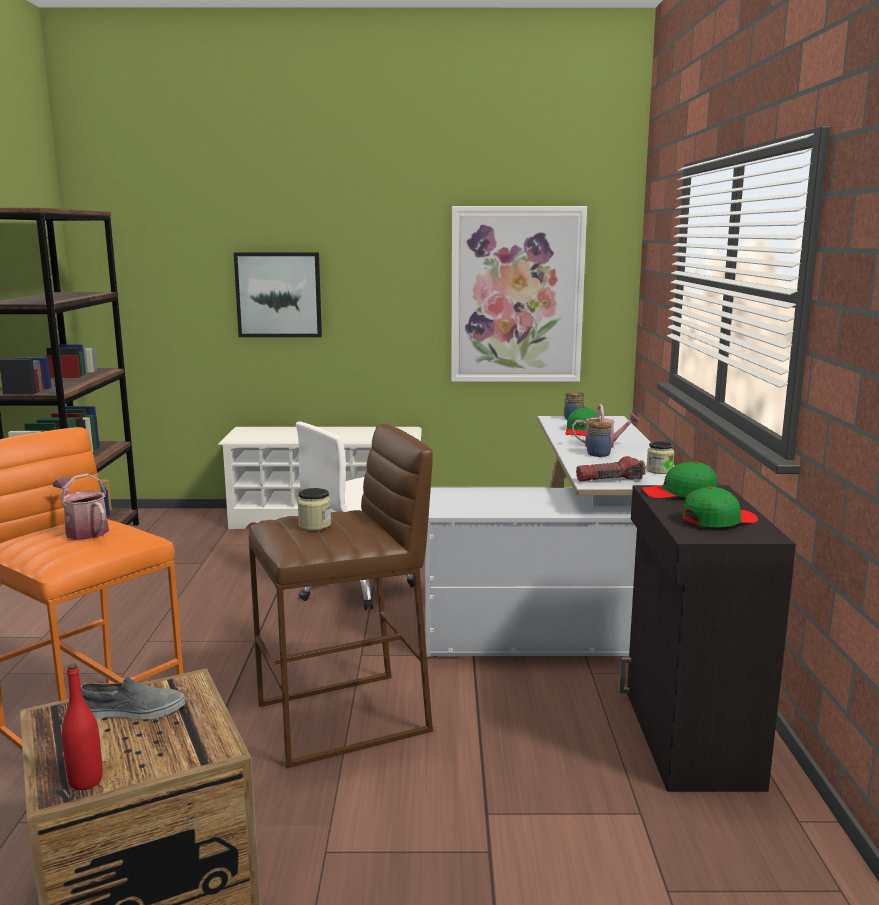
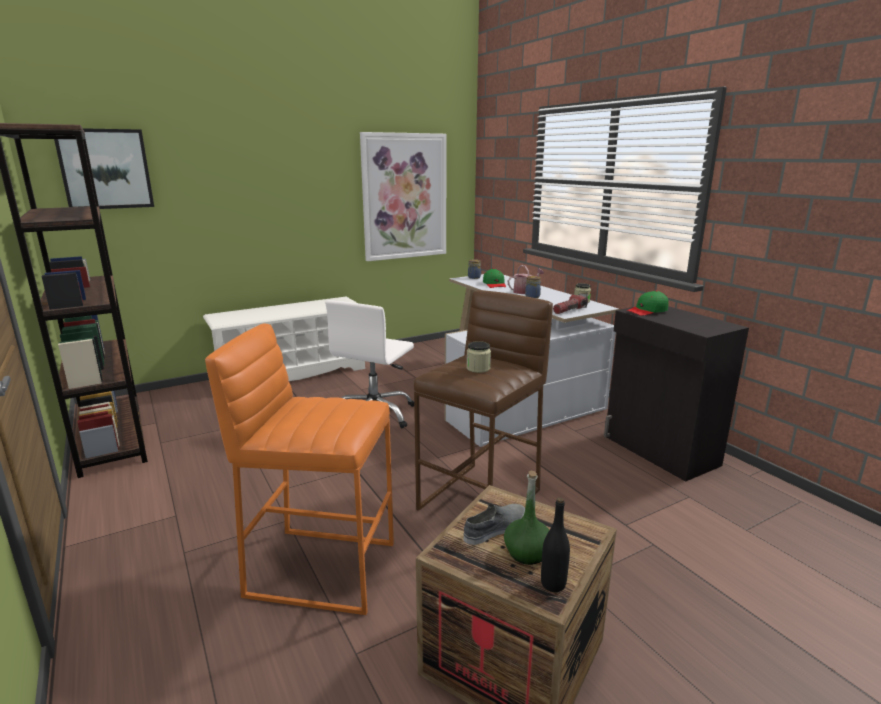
camera: 30 degrees left, 5 degrees up
watering can [52,473,109,540] -> none
red bottle [62,664,103,790] -> black bottle [541,498,570,592]
picture [234,252,322,337] -> picture moved to [54,128,154,209]
green cap [683,487,758,527] -> none
none -> green bottle [504,471,549,565]

